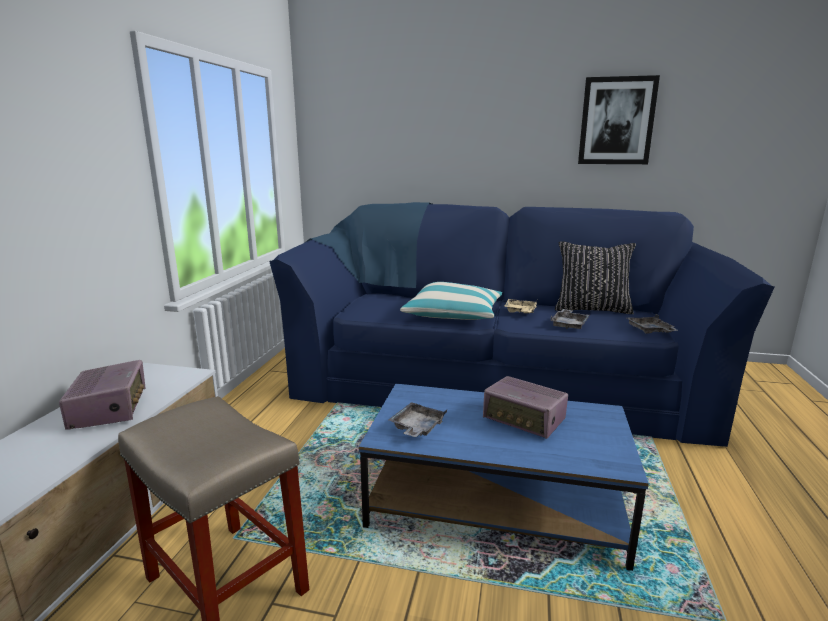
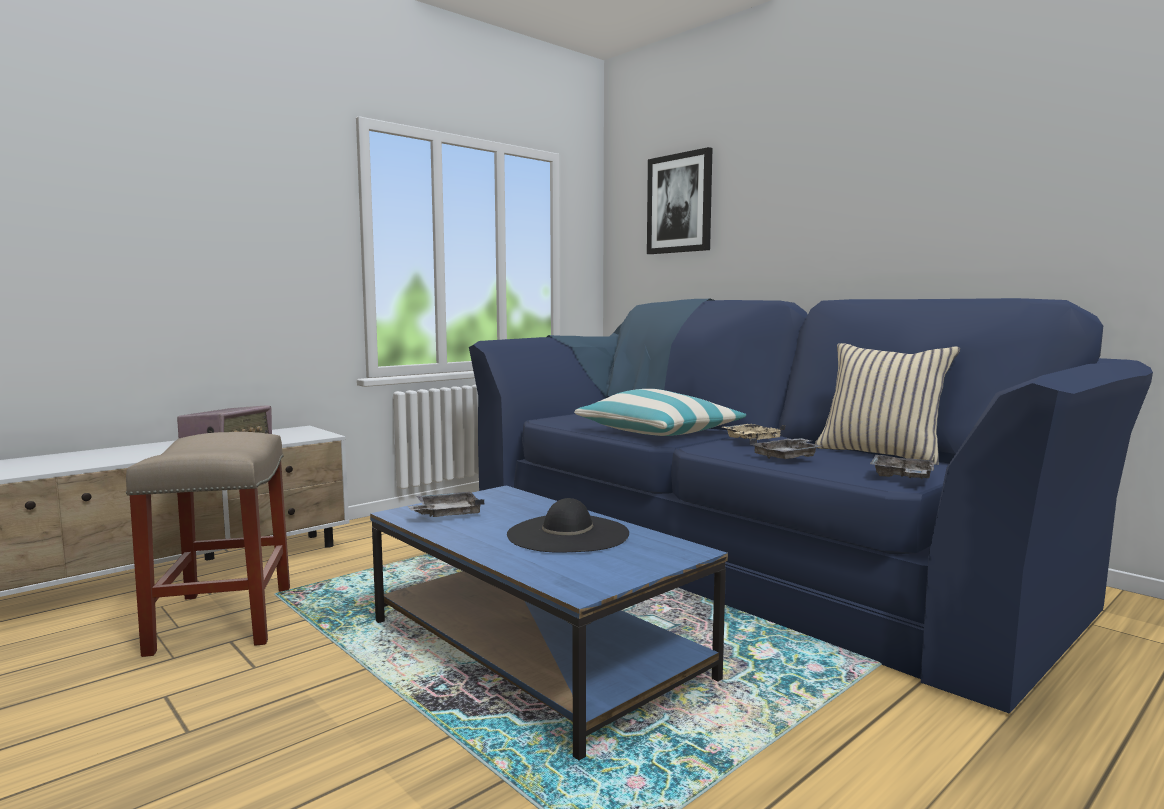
camera: 35 degrees right, 10 degrees down
radio [483,376,568,439] -> black hat [507,498,629,552]
black pillow [555,241,636,314] -> beige pillow [815,343,960,465]
picture [578,75,660,164] -> picture moved to [647,147,712,254]

